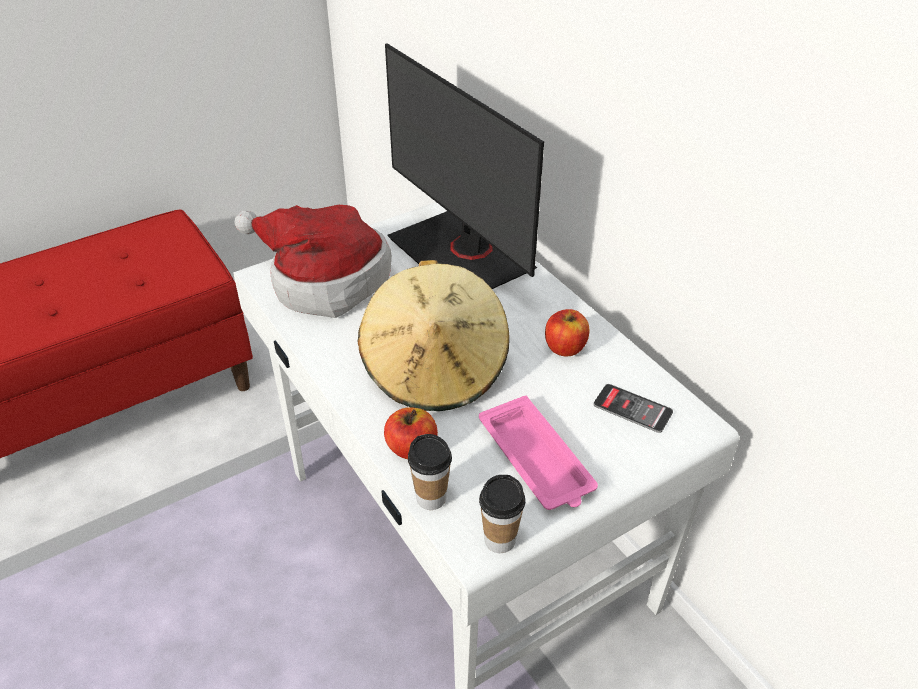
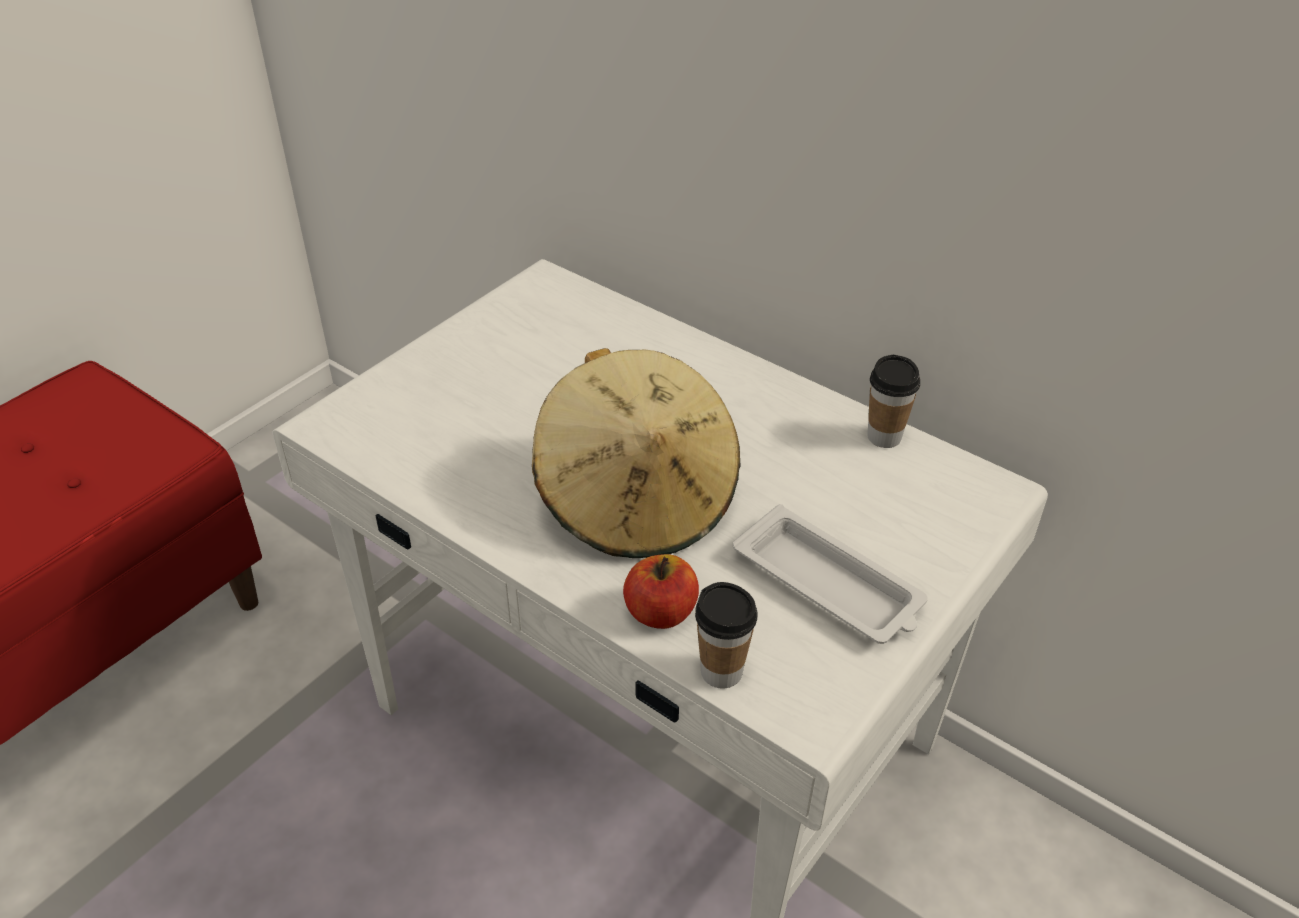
camera: 20 degrees left, 0 degrees up
hat [235,205,392,318] -> none
monitor [385,43,544,289] -> none
pink tray [479,396,598,510] -> white tray [733,504,927,644]
cup [479,475,525,553] -> cup moved to [867,355,920,448]
apple [545,309,589,357] -> none
phone [593,384,673,433] -> none

